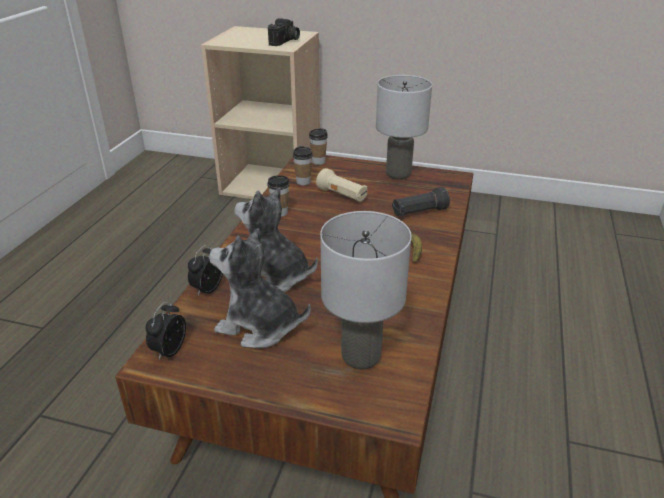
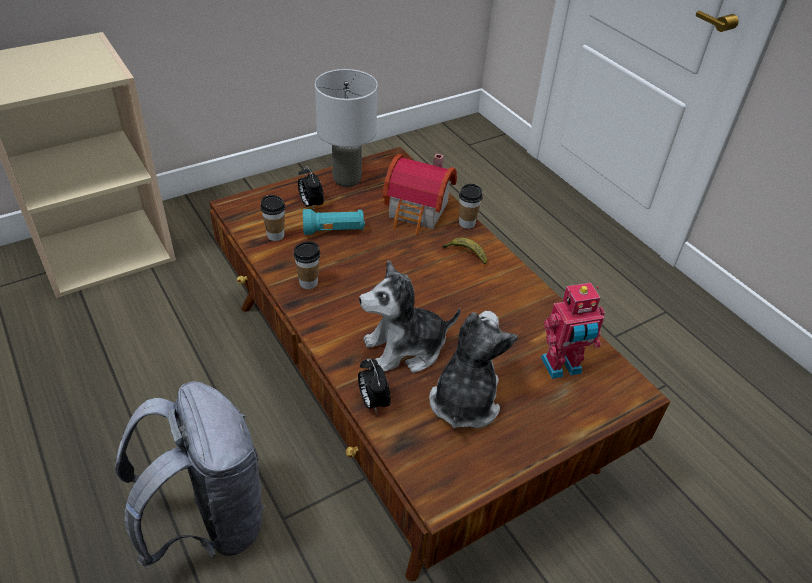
camera: 50 degrees left, 10 degrees up
alarm clock [145,302,186,360] -> alarm clock moved to [298,166,324,210]
plush toy [209,228,311,348] -> plush toy turned 135 degrees clockwise [429,311,518,429]
camera [268,18,300,46] -> none
cup [309,128,328,165] -> cup moved to [459,184,483,229]
beige flashlight [316,168,367,202] -> turquoise flashlight [303,209,365,235]
white table lamp [320,211,411,370] -> toy robot [541,283,605,379]
black flashlight [392,187,450,216] -> toy house [382,153,457,235]
none -> grey backpack [115,382,265,569]

